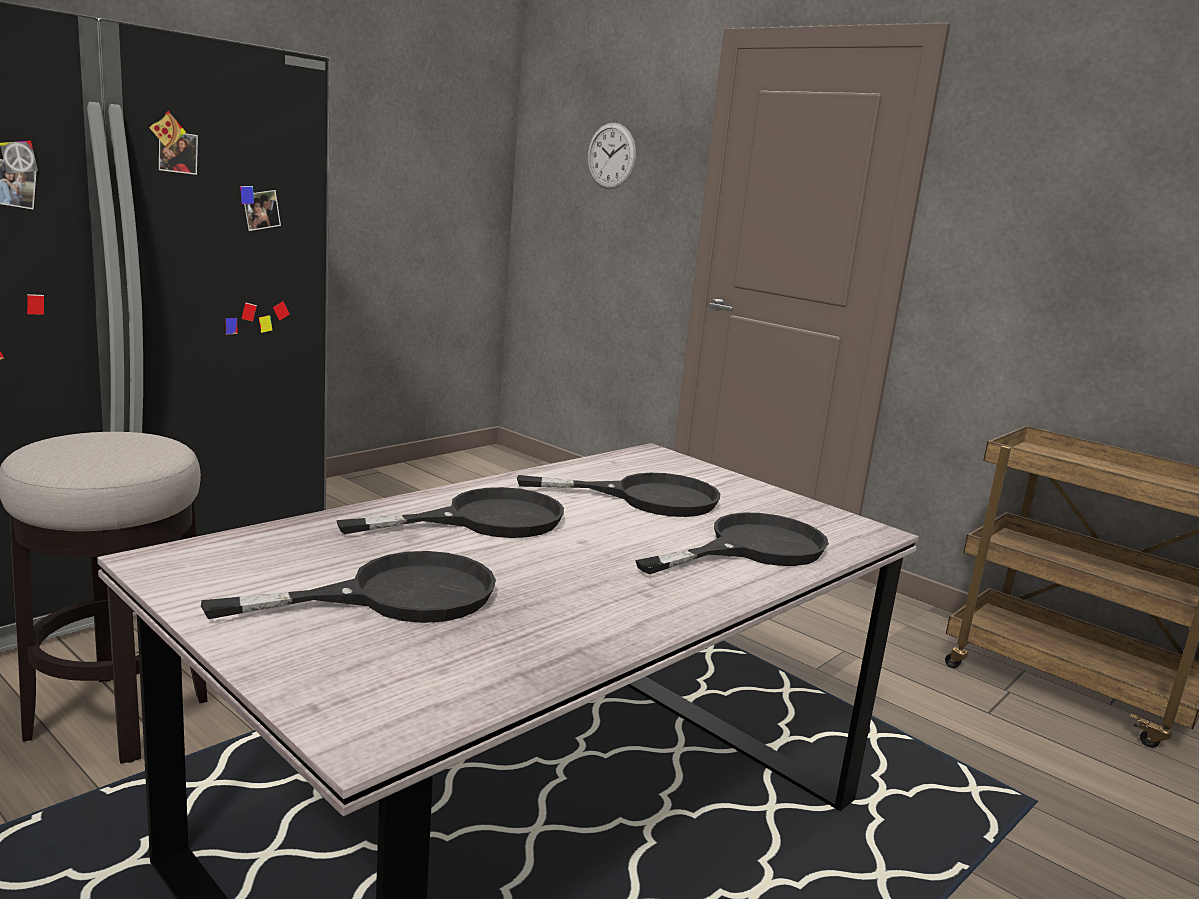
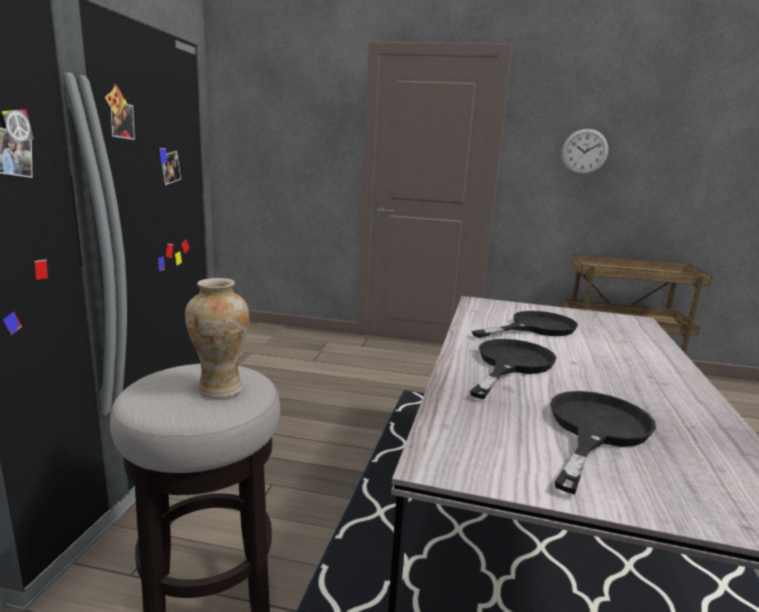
camera: 30 degrees left, 0 degrees up
wall clock [588,123,636,189] -> wall clock moved to [561,129,609,175]
black frying pan [635,512,829,575] -> none
none -> vase [185,278,249,398]

